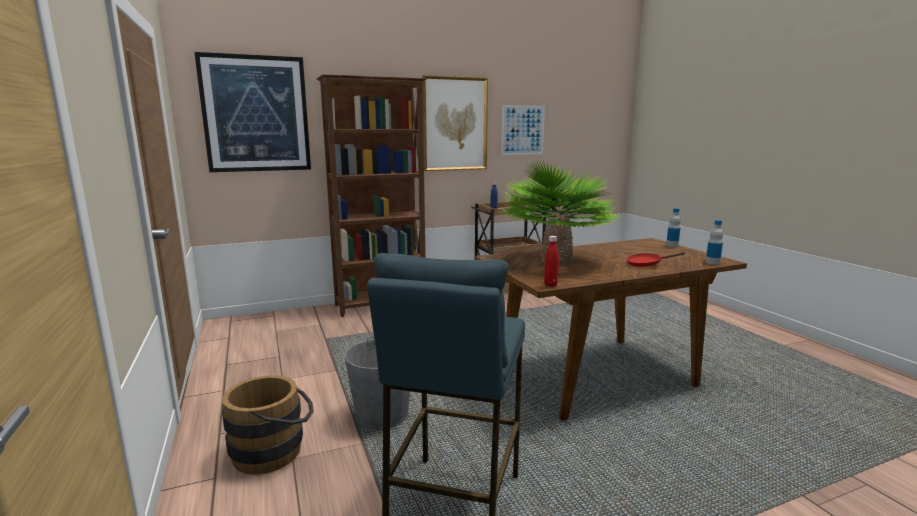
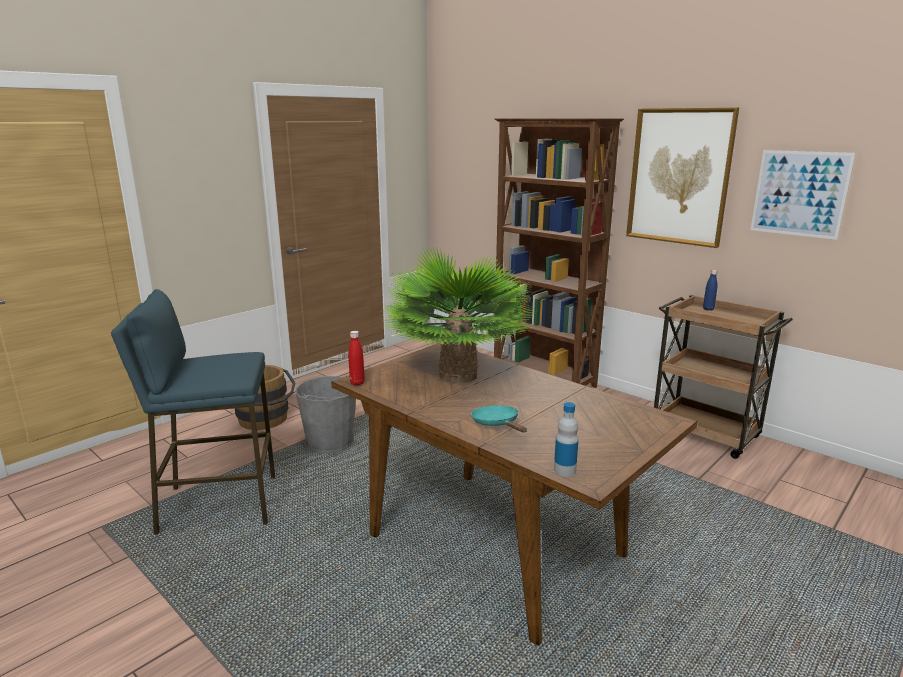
camera: 65 degrees right, 5 degrees up
picture [194,52,311,172] -> none
red frying pan [626,252,686,267] -> turquoise frying pan [471,405,527,433]
bottle [666,208,681,247] -> none

